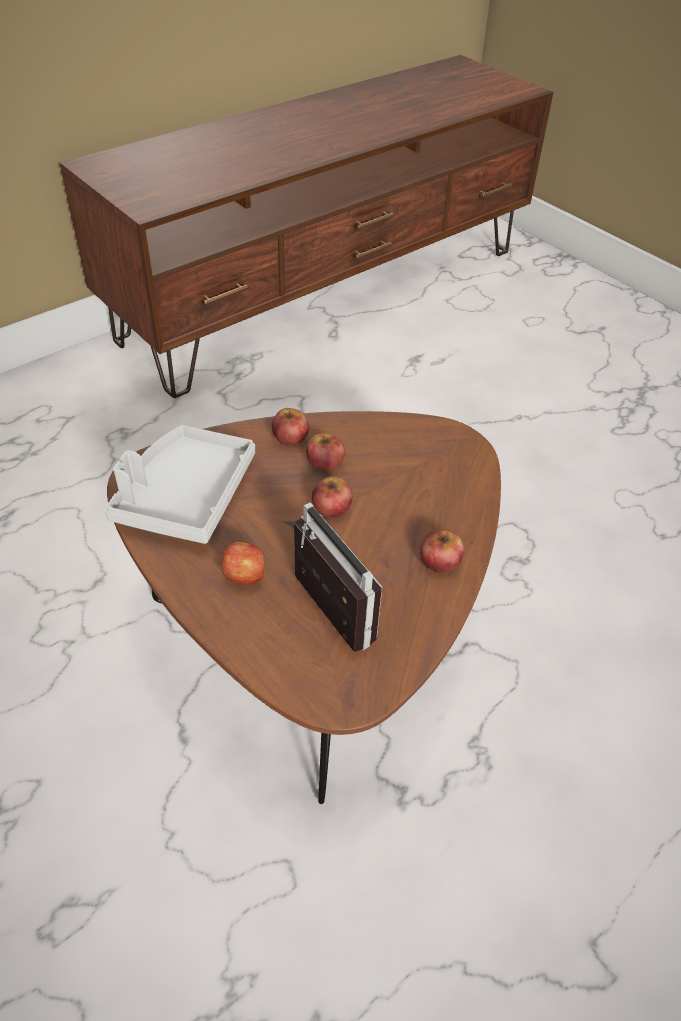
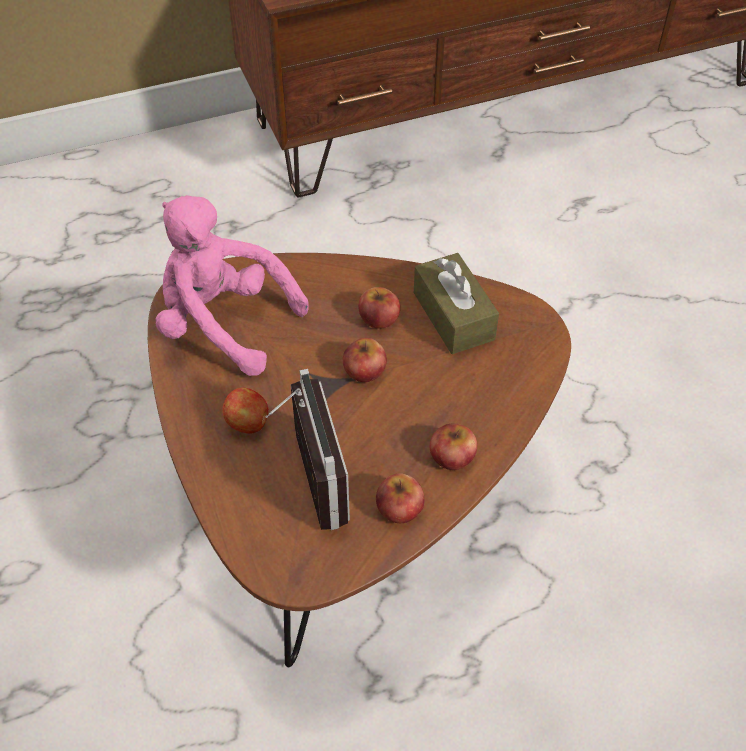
camera: 20 degrees right, 5 degrees up
grey tray [105,425,255,544] -> pink plush toy [156,195,308,376]
apple [272,408,309,446] -> apple moved to [376,473,424,523]
none -> brown tissue box [414,253,499,354]

